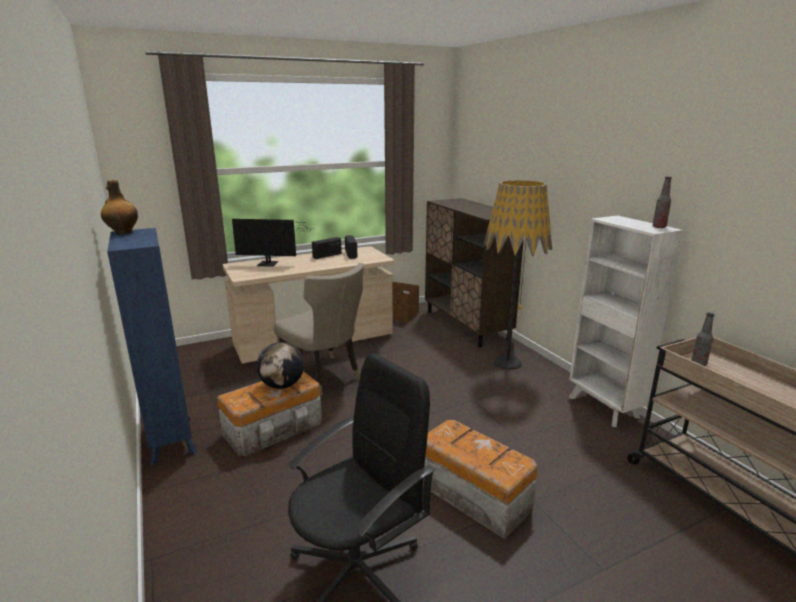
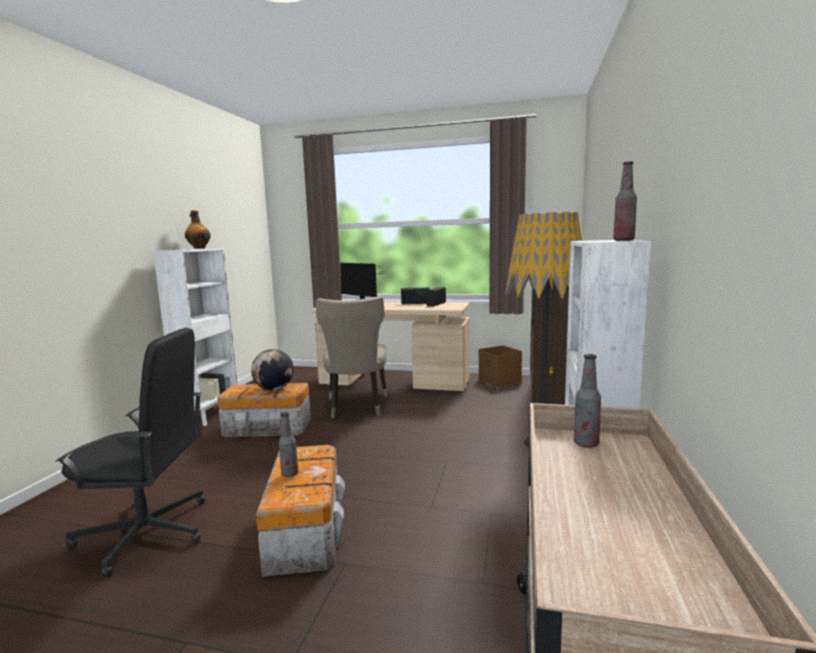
camera: 40 degrees right, 10 degrees down
blue bookcase [107,228,197,465] -> white bookcase [153,248,238,426]
none -> bottle [279,412,298,477]

